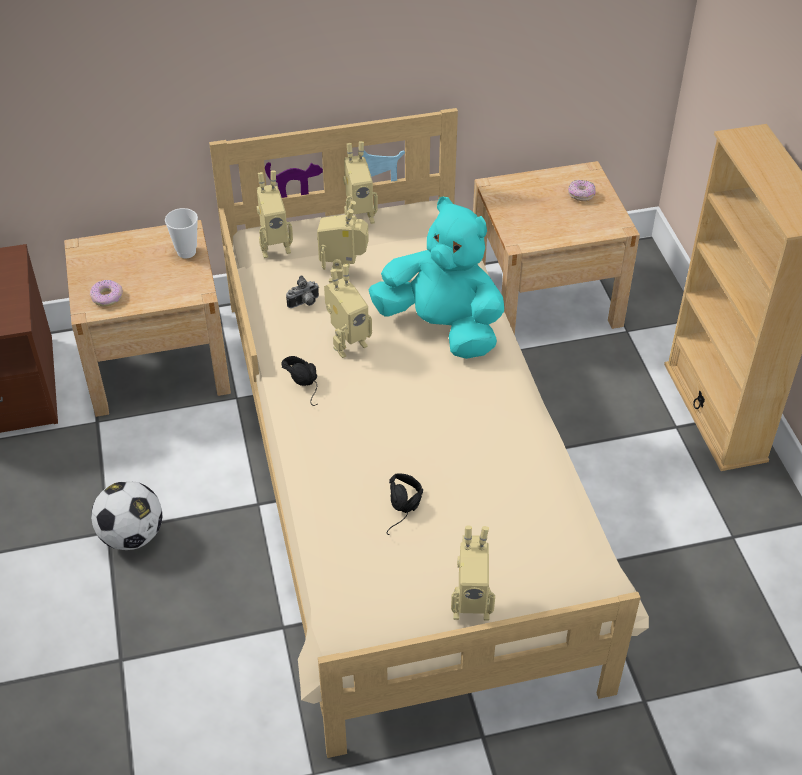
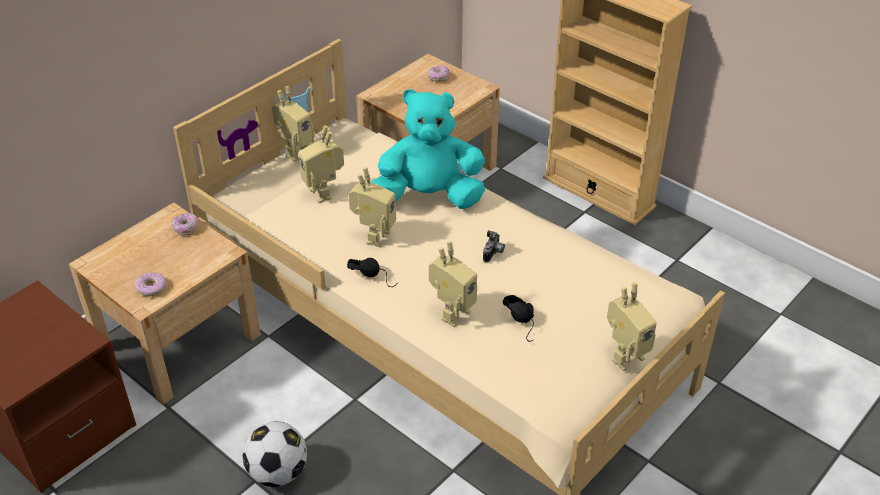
camera: 35 degrees left, 5 degrees down
cup [165,208,198,258] -> donut [171,213,198,236]
toy robot [257,170,293,258] -> toy robot moved to [429,241,477,327]
camera [286,275,319,308] -> camera moved to [483,230,505,262]

